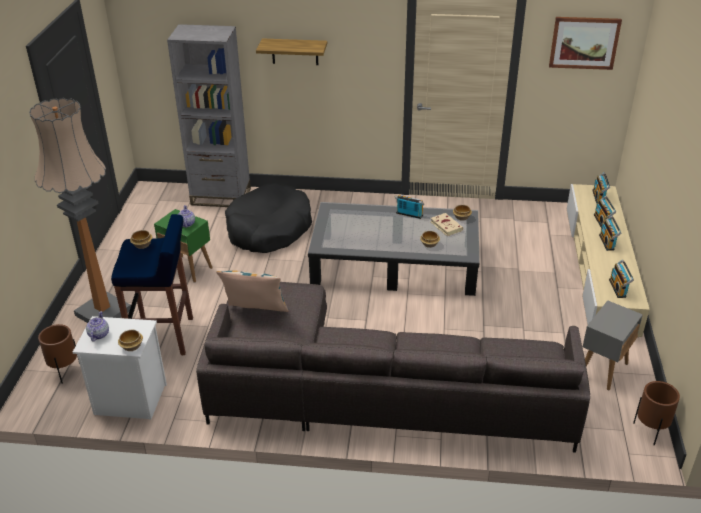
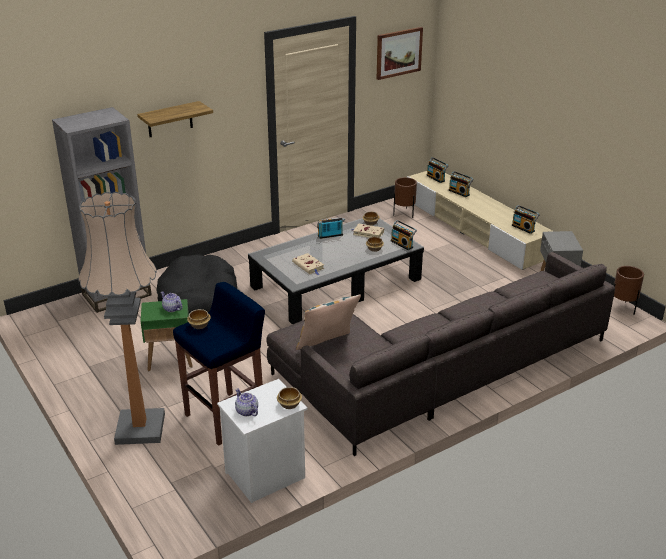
camera: 40 degrees left, 5 degrees down
brown planter [38,324,80,384] -> brown planter moved to [393,177,417,218]
radio [599,216,621,251] -> radio moved to [391,220,417,250]
none -> beige book [292,253,324,275]

